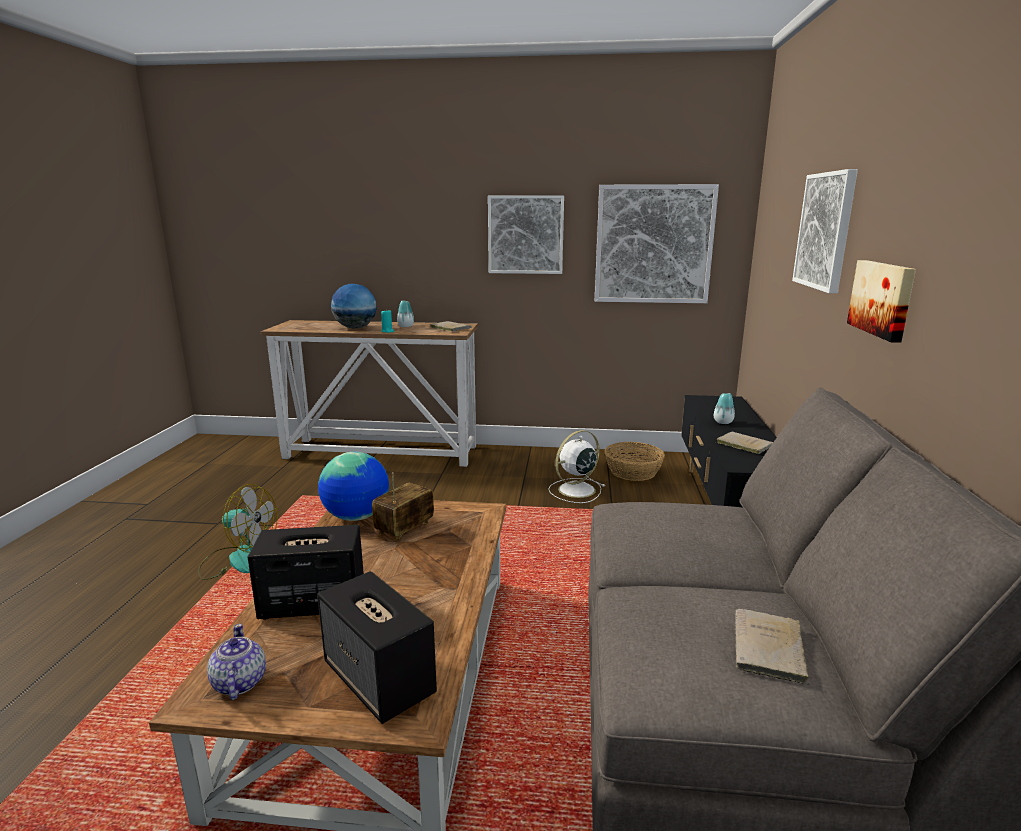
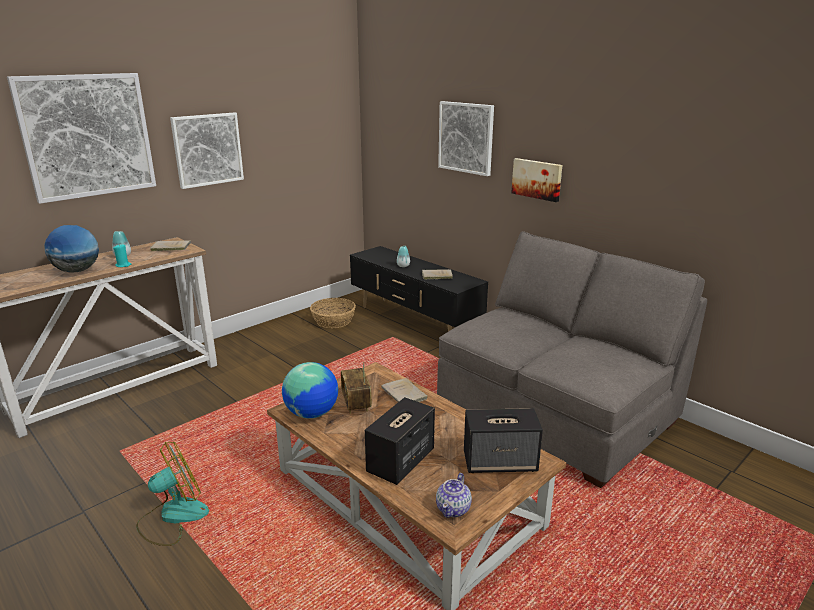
camera: 50 degrees left, 5 degrees up
teapot [207,624,266,700] -> teapot turned 90 degrees counterclockwise [436,473,472,518]
white fan [548,430,605,503] -> none
picture [595,184,719,303] -> picture moved to [7,73,156,204]
beige book [735,608,810,685] -> beige book moved to [381,378,428,402]

